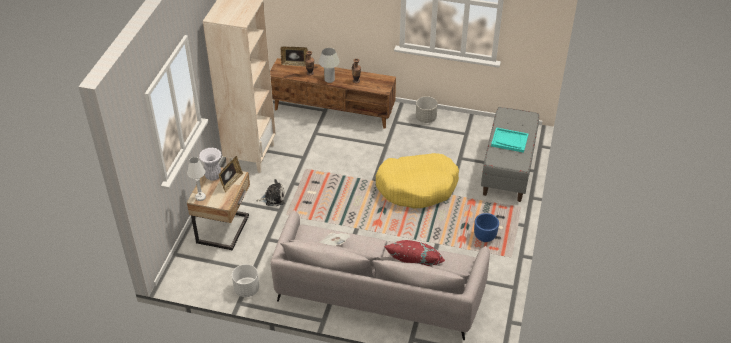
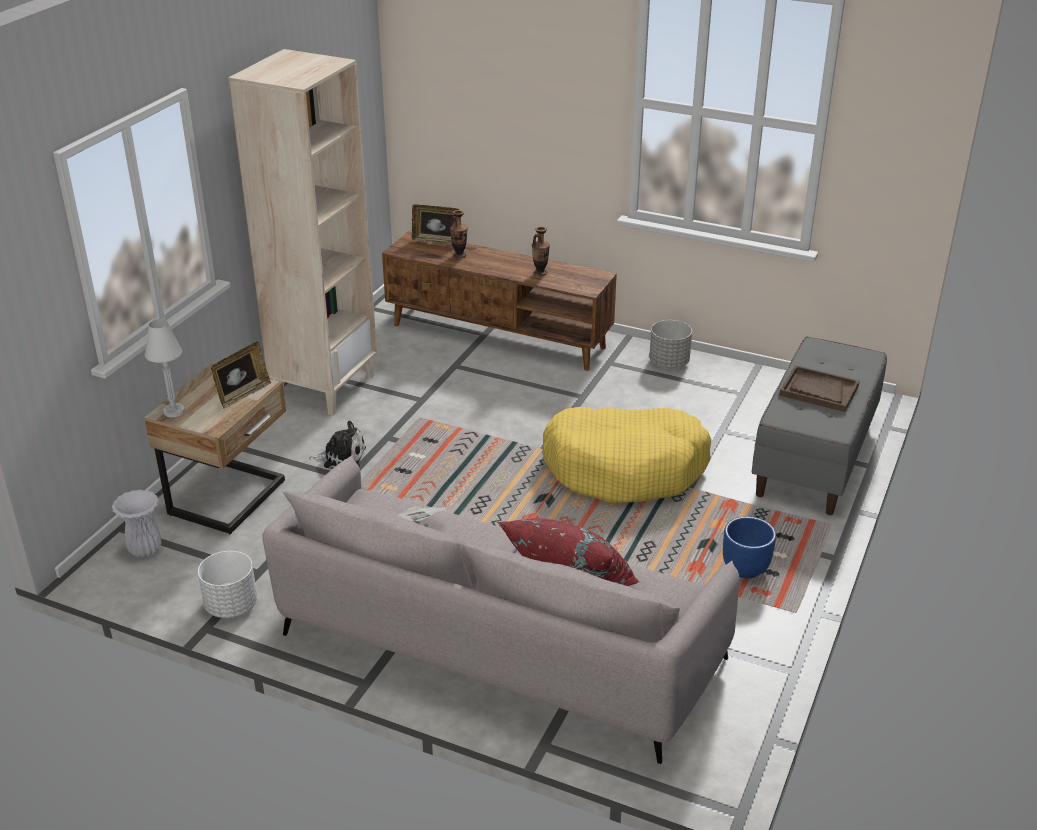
camera: 10 degrees right, 10 degrees down
white vase [199,147,222,181] -> white vase moved to [112,489,162,557]
white table lamp [319,48,340,83] -> none
turquoise tray [491,127,528,153] -> brown tray [779,365,860,412]

